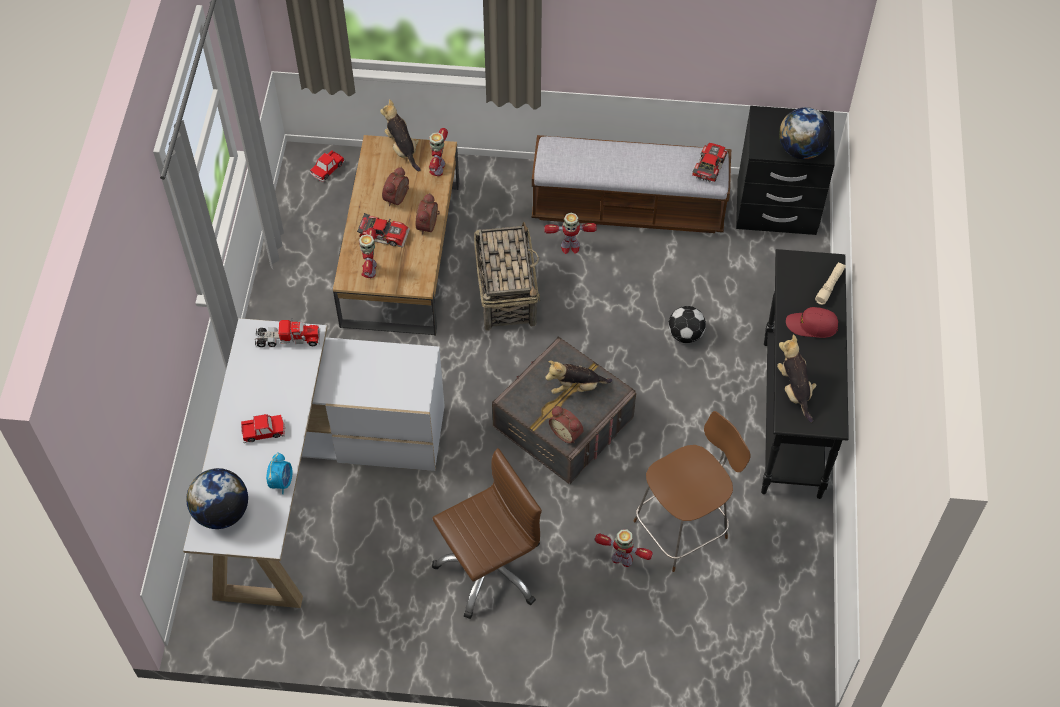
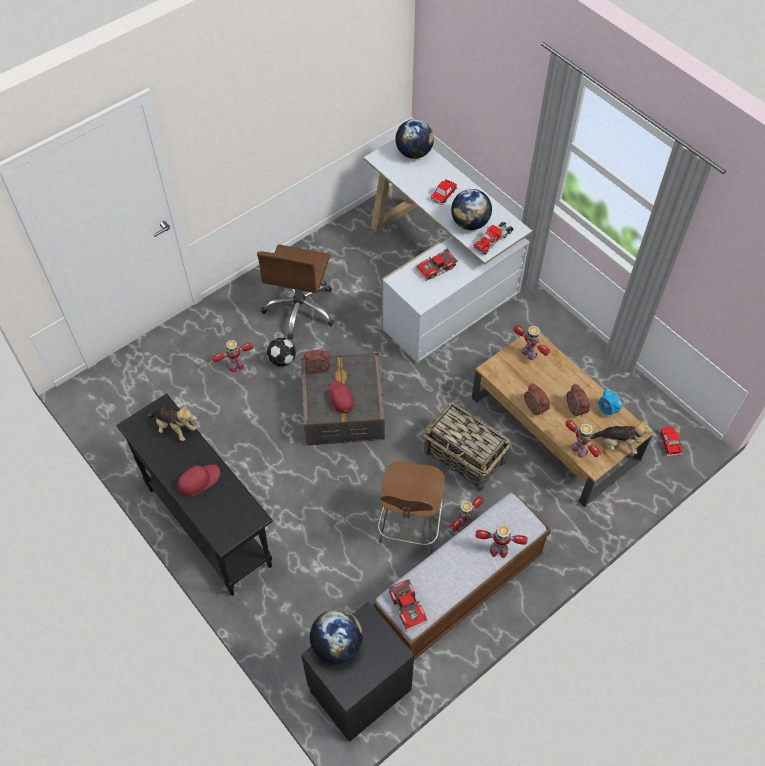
camera: 135 degrees right, 0 degrees up
alarm clock [266,452,292,494] -> alarm clock moved to [598,389,622,418]
toy car [357,213,410,248] -> toy car moved to [415,248,458,281]
plush toy [545,360,612,394] -> red cap [328,381,354,414]
brown chair [633,411,751,572] -> brown chair moved to [378,461,445,553]
football [668,306,706,343] -> football moved to [267,338,296,367]
beige flashlight [815,262,846,305] -> none
none -> globe [451,189,492,230]
none -> toy robot [476,525,528,558]

